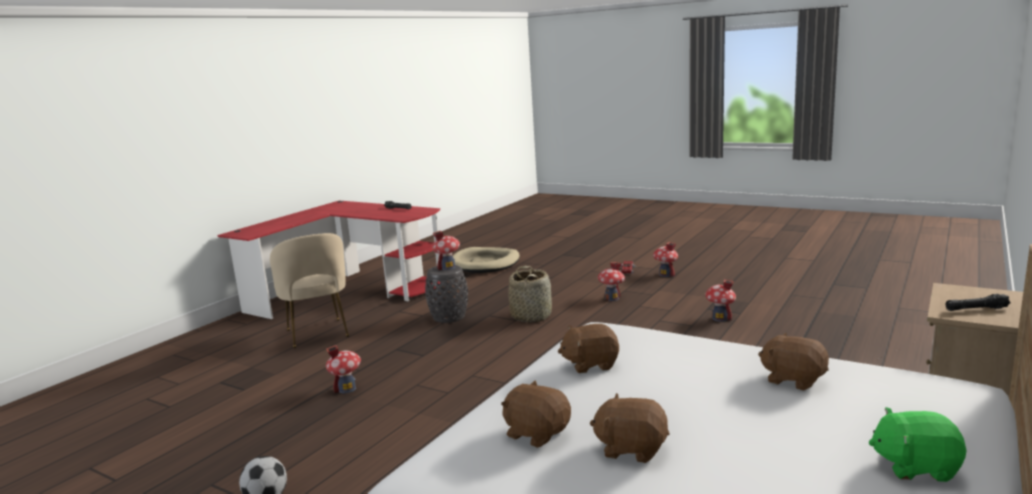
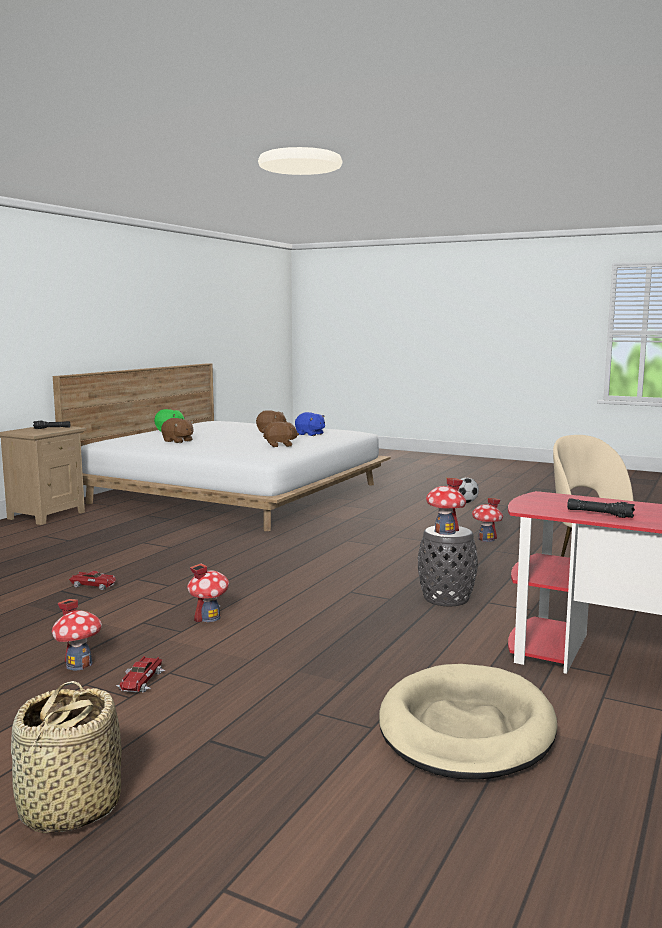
camera: 175 degrees right, 5 degrees down
brown plush toy [501,380,571,448] -> blue plush toy [295,412,325,436]
basket [508,266,552,322] -> basket moved to [11,681,122,833]
toy house [705,279,736,322] -> toy car [69,571,116,590]

